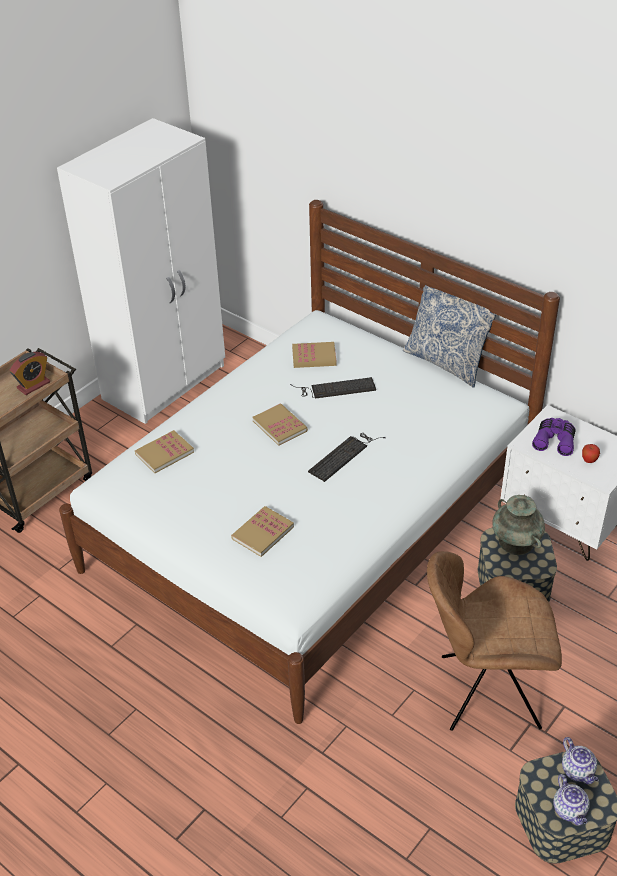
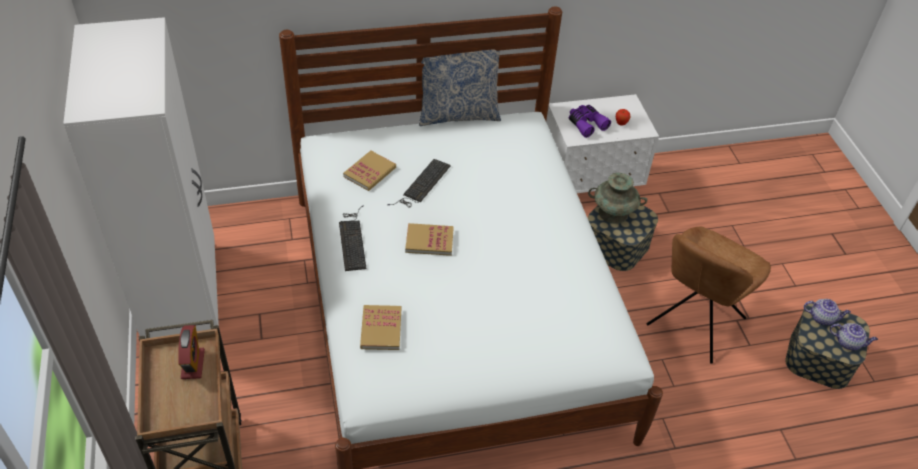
camera: 55 degrees left, 5 degrees up
book [231,506,294,557] -> none
keyboard [308,433,386,482] -> keyboard moved to [339,205,367,271]

